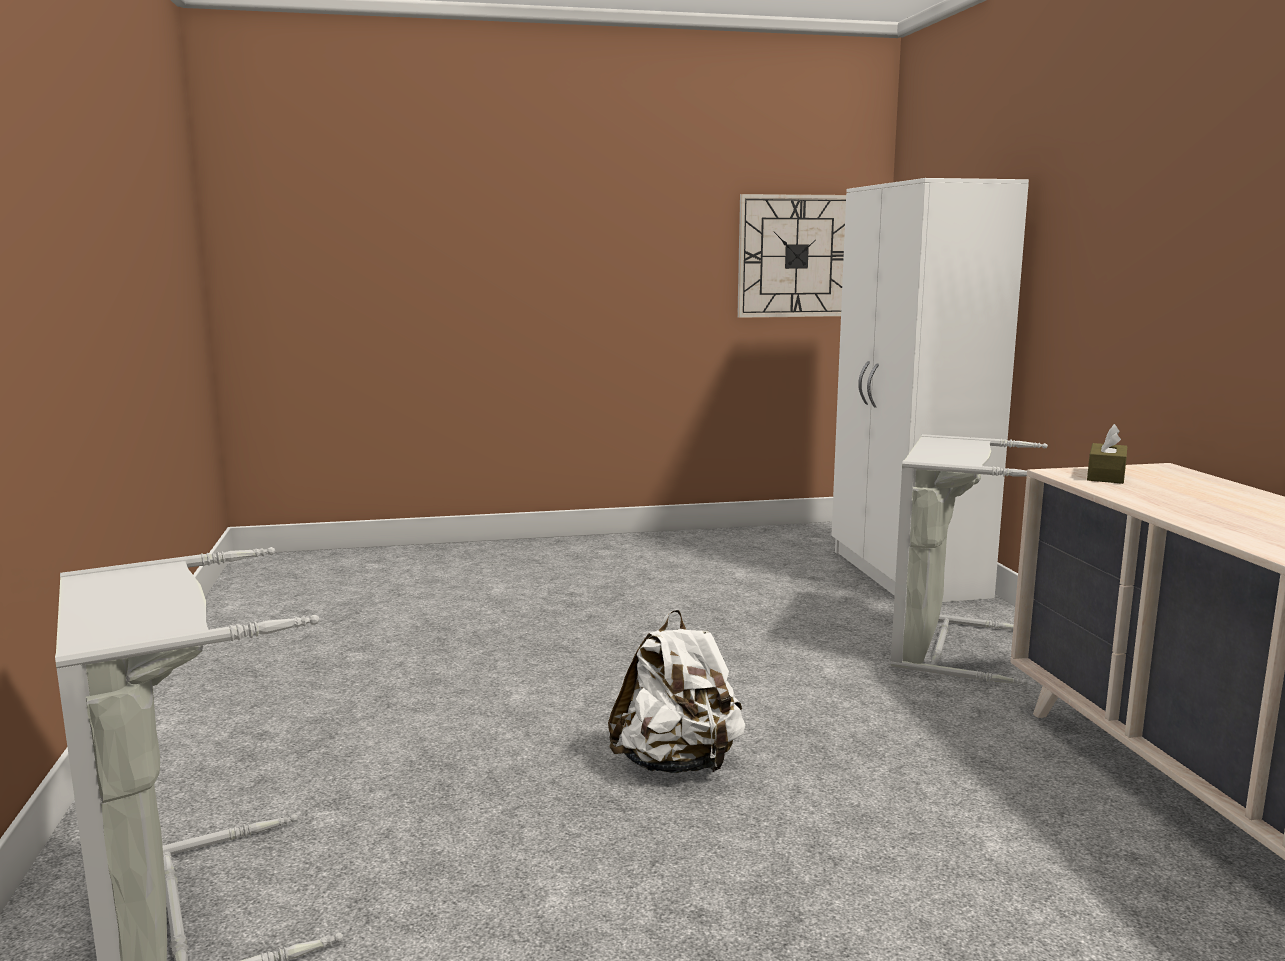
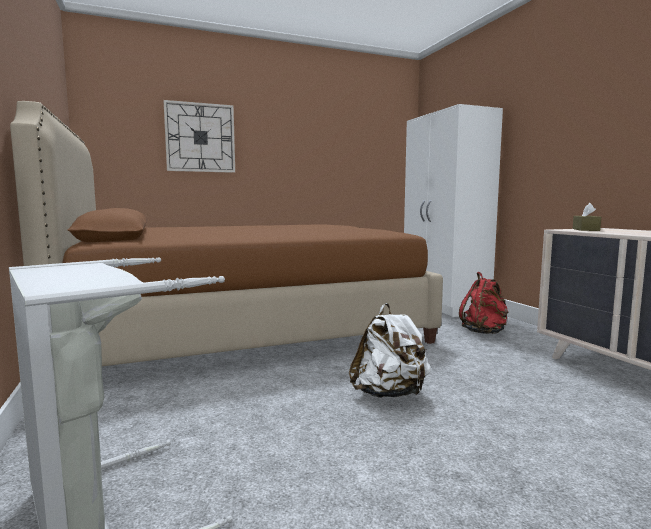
camera: 10 degrees left, 5 degrees down
wall clock [737,194,846,318] -> wall clock moved to [163,100,235,173]
grey laundry basket [890,434,1048,685] -> red backpack [459,272,508,334]
none -> brown bed [10,101,443,366]

